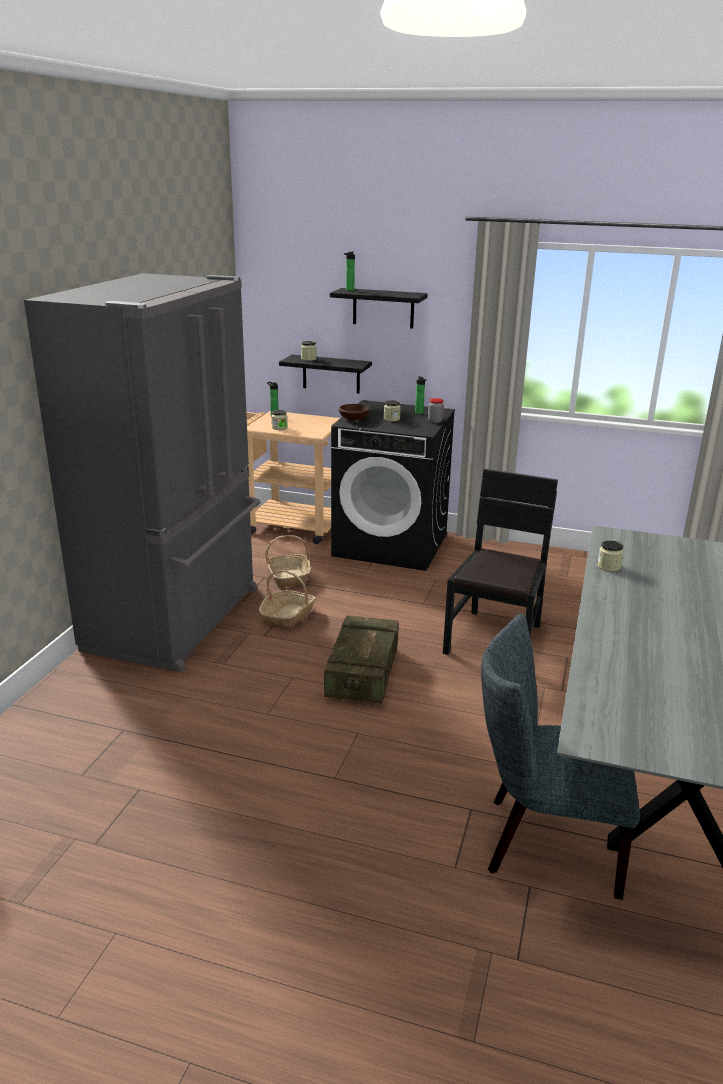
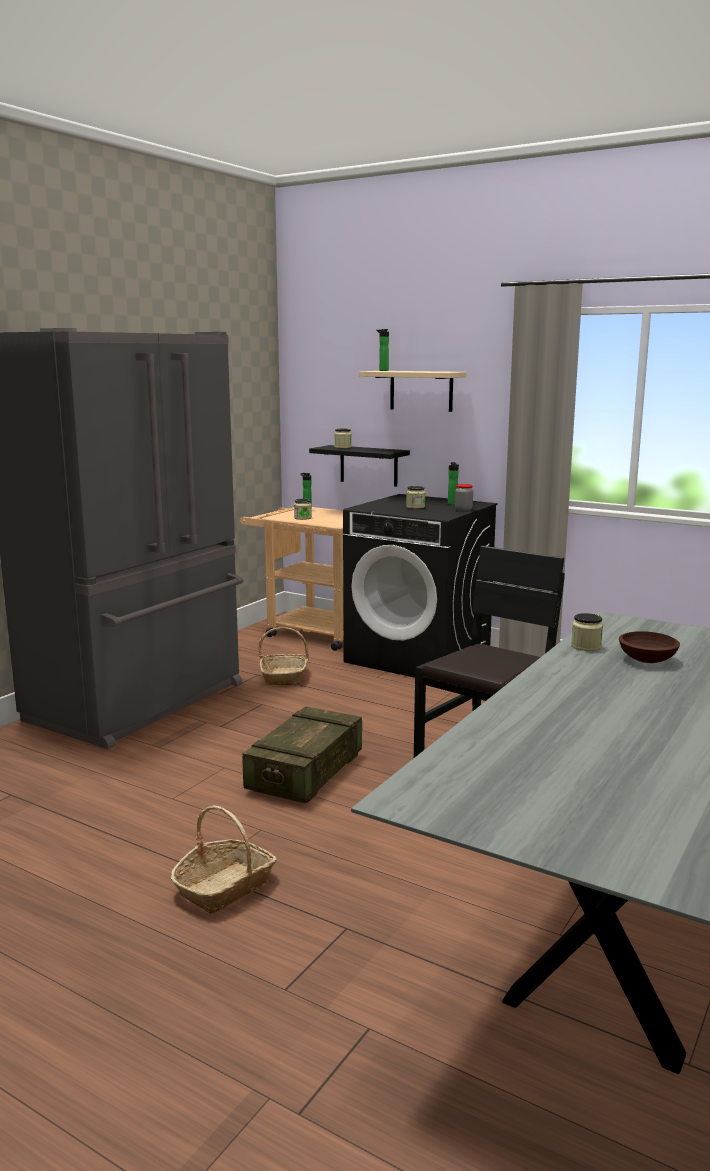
camera: 15 degrees right, 10 degrees down
basket [259,570,316,629] -> basket moved to [171,805,277,914]
black shelf [330,288,428,329] -> beige shelf [359,371,467,412]
brown bowl [338,404,370,420] -> brown bowl moved to [619,631,680,663]
grey chair [481,614,640,900] -> none

